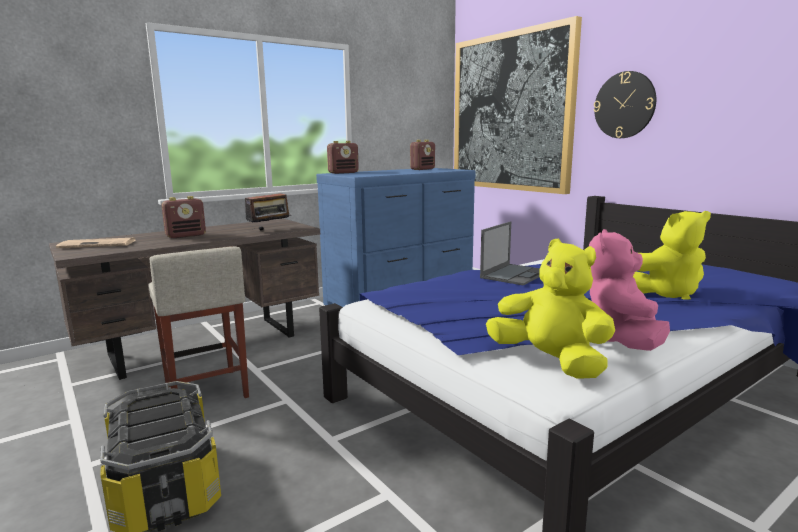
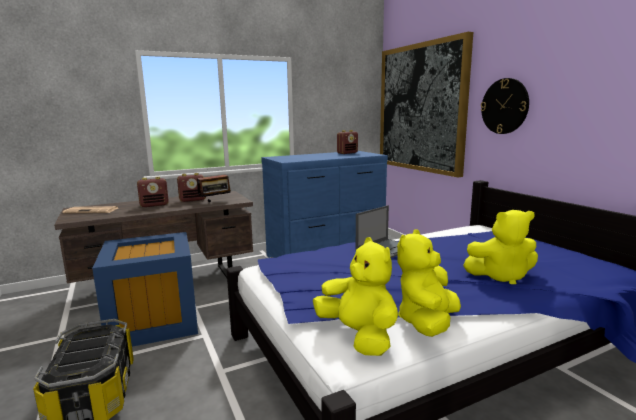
camera: 10 degrees right, 0 degrees up
beige stool [149,247,249,398] -> blue storage box [92,232,198,347]
radio [327,141,359,174] -> radio moved to [177,173,206,202]
pink plush toy [589,229,670,351] -> yellow plush toy [397,229,461,337]

